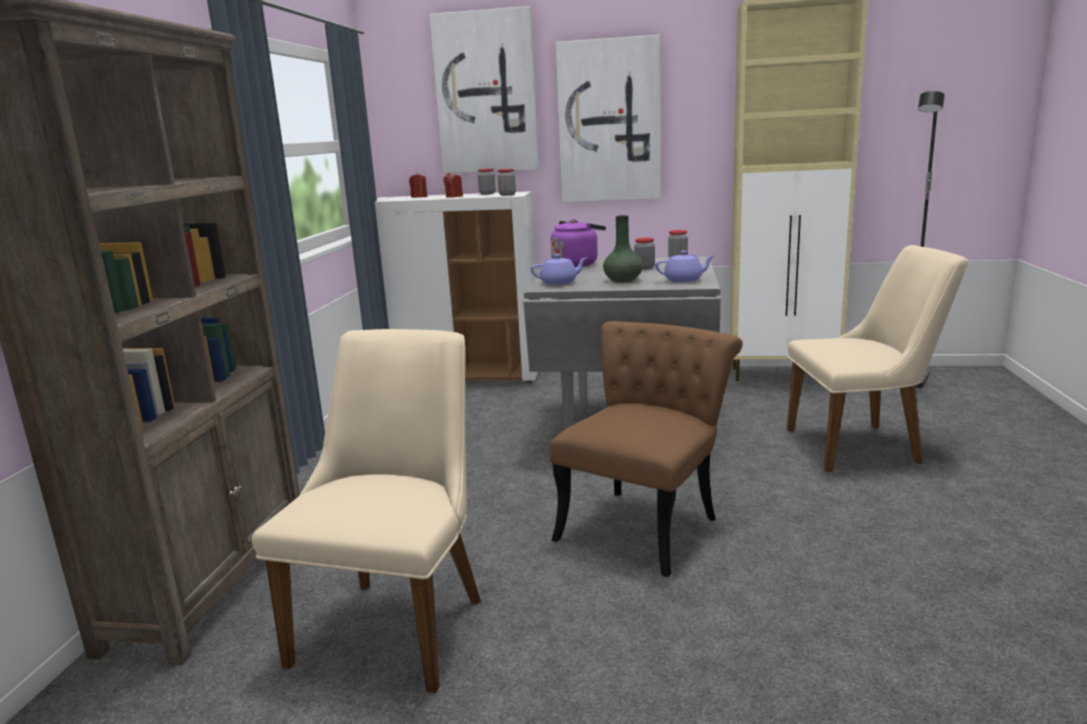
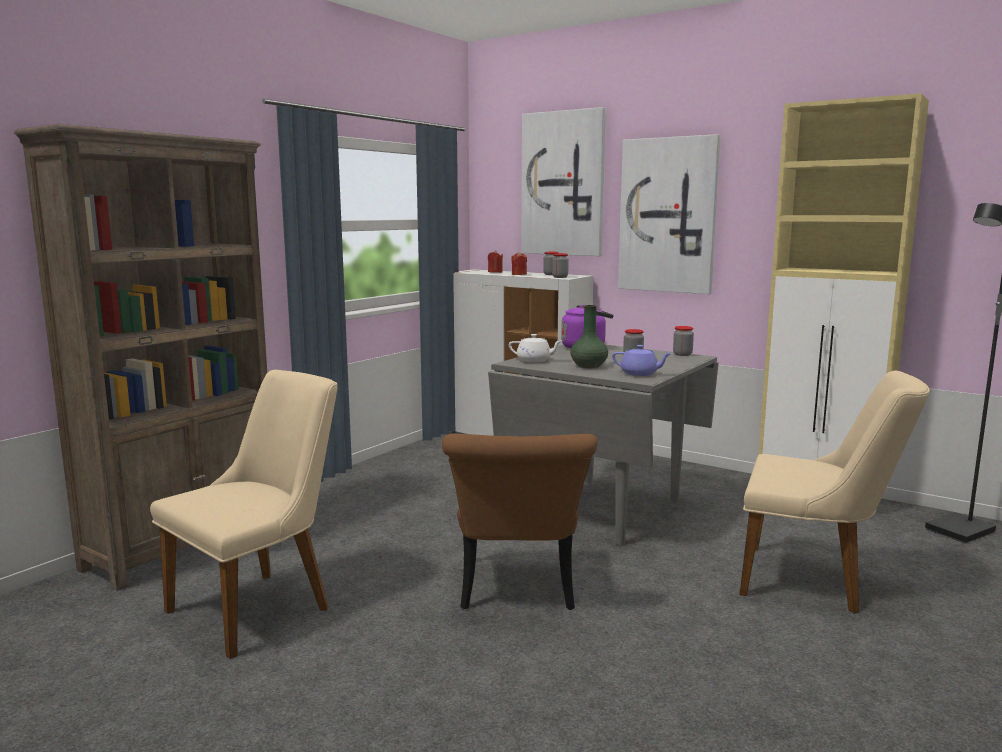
camera: 25 degrees right, 5 degrees down
purple teapot [531,254,587,285] -> white teapot [509,334,562,362]
brown chair [550,321,743,577] -> brown chair turned 120 degrees clockwise [442,434,598,610]

